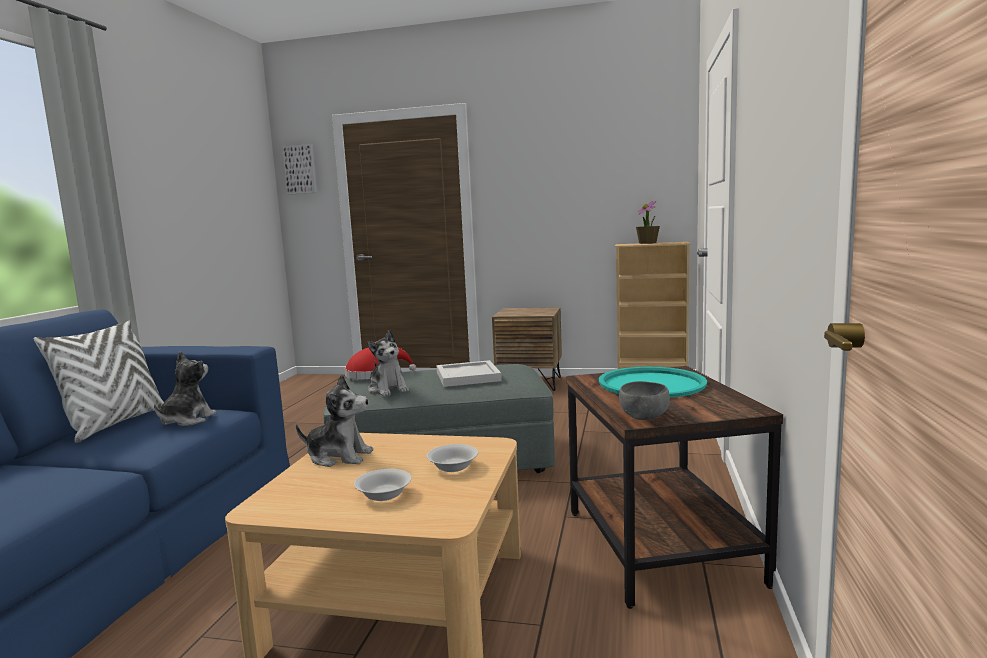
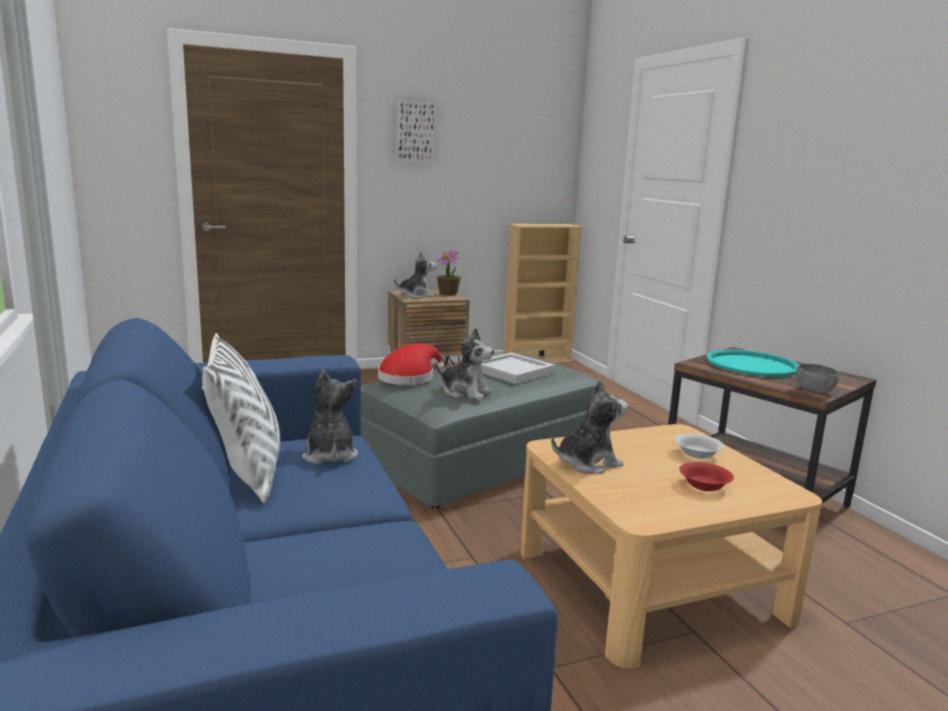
camera: 35 degrees left, 5 degrees up
picture [282,144,317,195] -> picture moved to [397,101,436,162]
white bowl [354,469,412,501] -> red bowl [679,462,734,491]
potted plant [636,201,660,244] -> potted plant moved to [437,250,461,296]
none -> plush toy [394,252,436,298]

